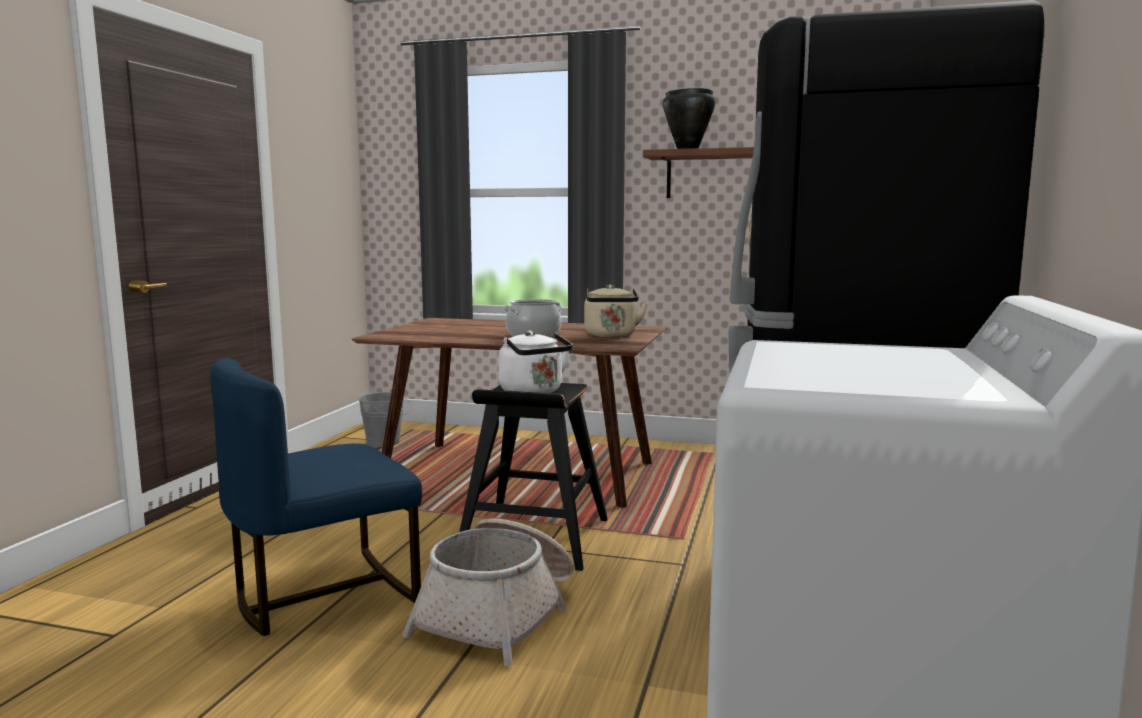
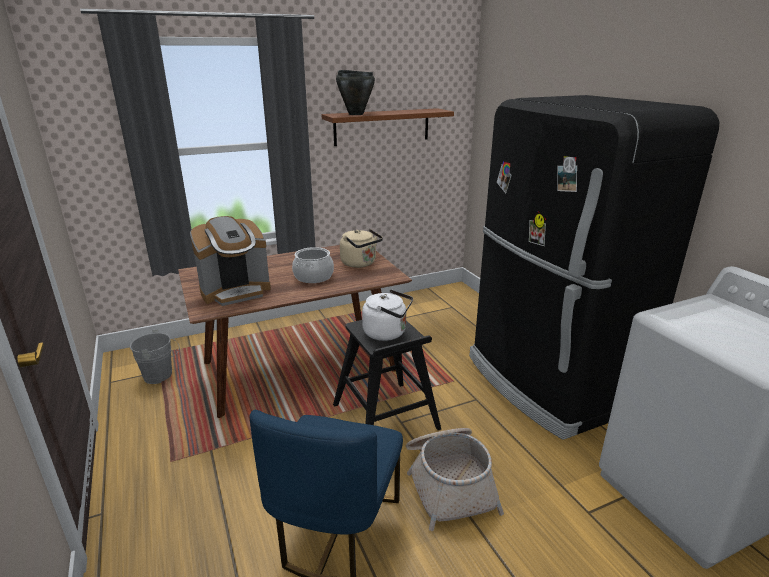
camera: 40 degrees left, 15 degrees up
none -> coffee machine [190,216,271,306]

